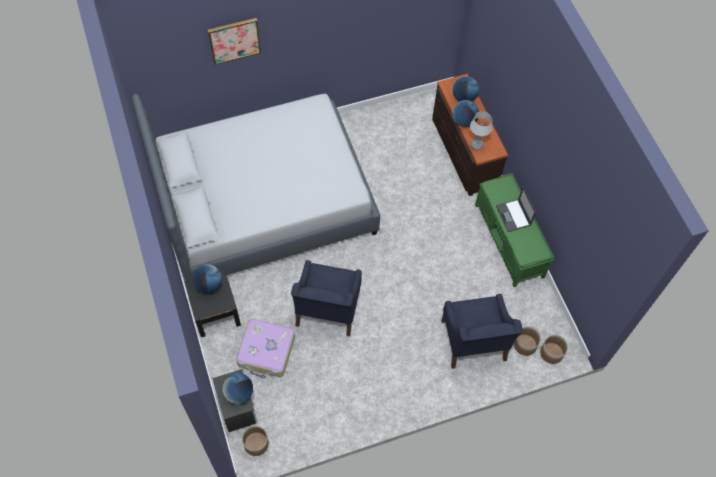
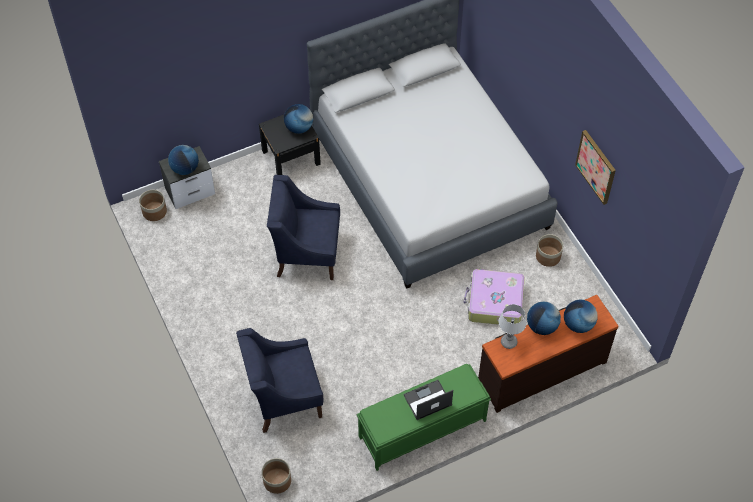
camera: 85 degrees right, 5 degrees down
picture [208,18,261,65] -> picture moved to [575,130,616,205]
suitcase [236,319,295,378] -> suitcase moved to [464,269,525,325]
planter [514,327,541,356] -> planter moved to [536,234,563,267]

